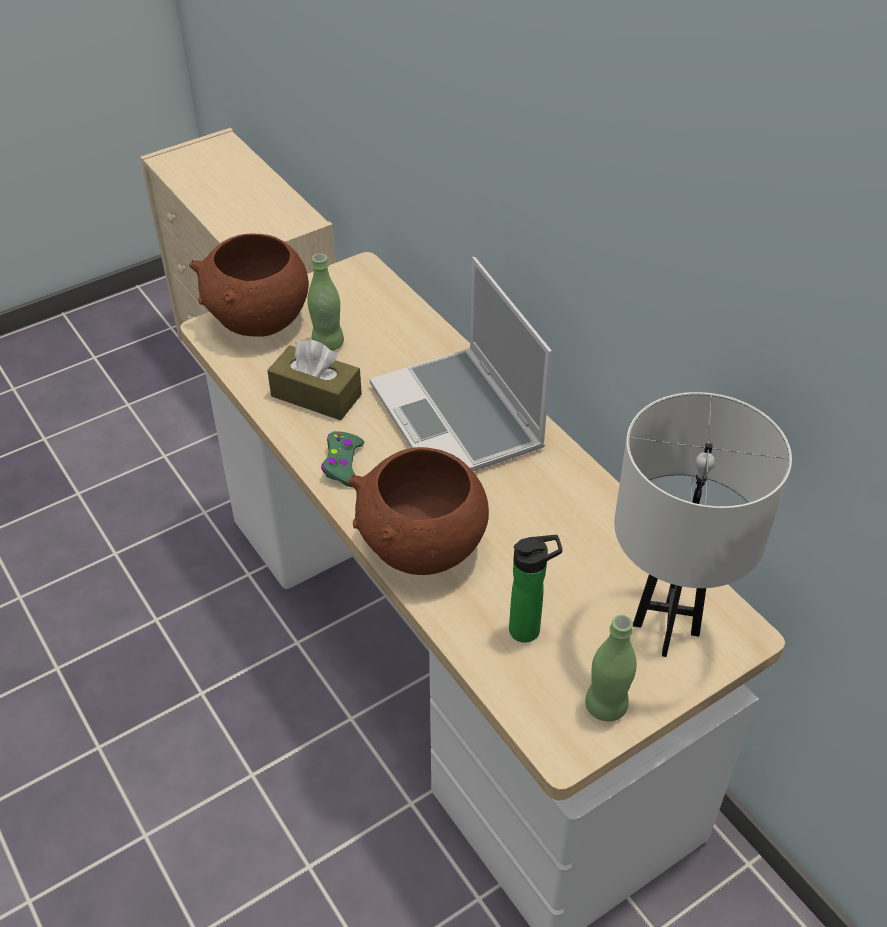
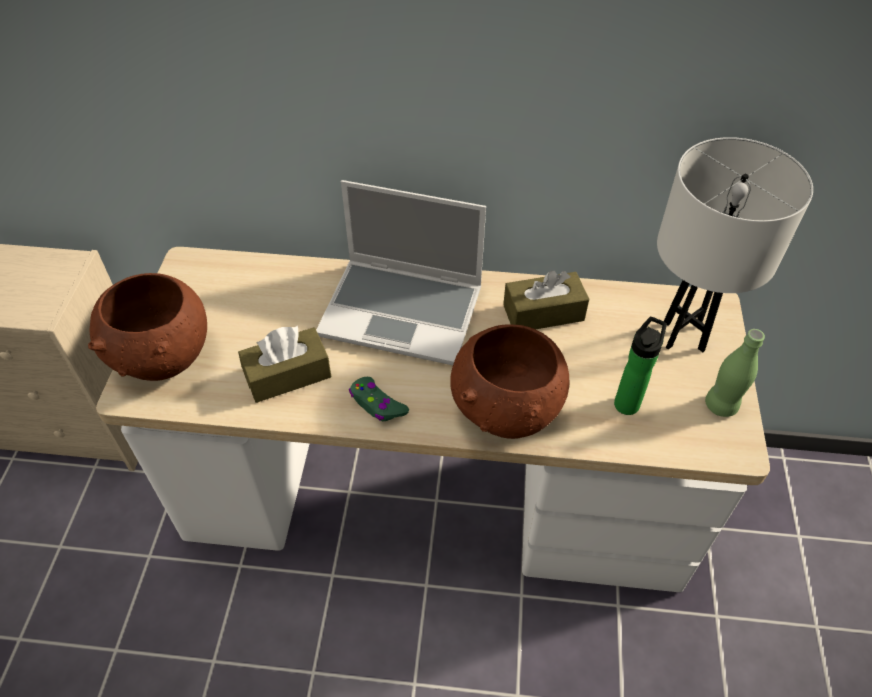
camera: 50 degrees left, 5 degrees up
green bottle [307,253,344,351] -> none
none -> brown tissue box [503,270,589,329]

